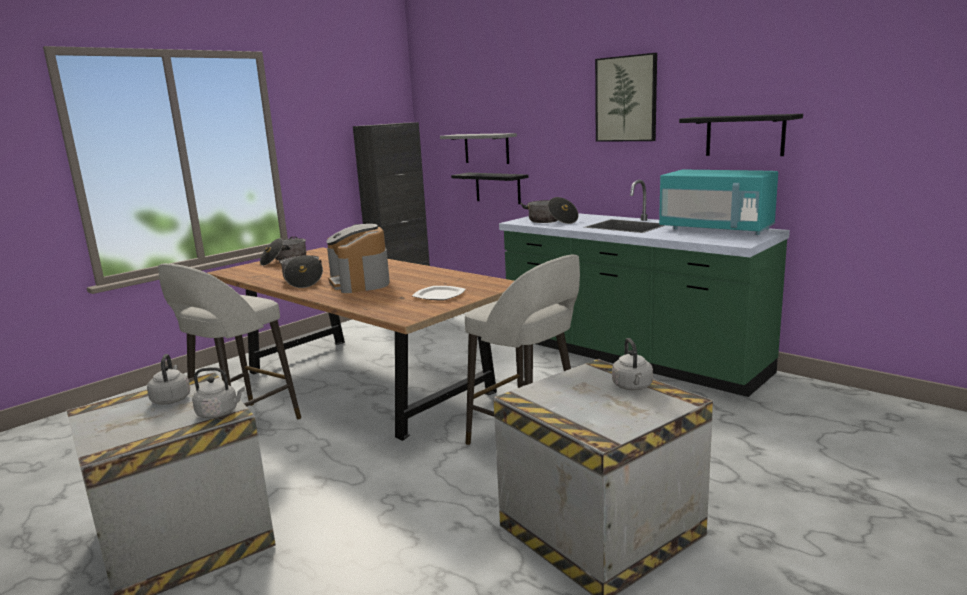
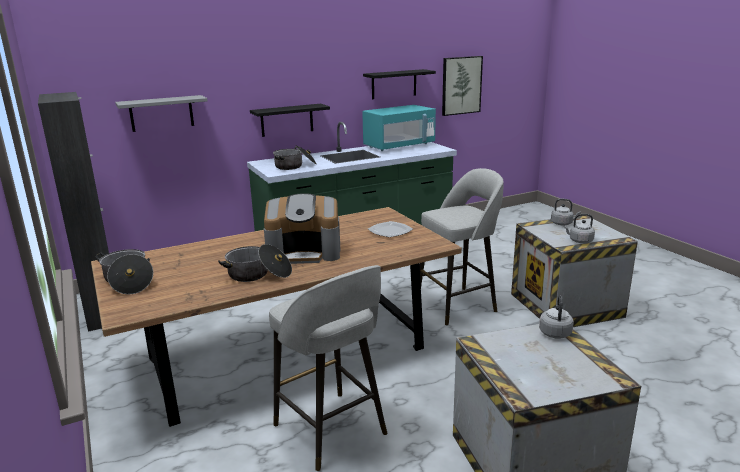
camera: 70 degrees left, 5 degrees up
grey kettle [147,354,190,405] -> grey kettle moved to [564,214,595,243]
black shelf [451,173,528,204] -> black shelf moved to [250,104,330,137]
picture [595,53,657,142] -> picture moved to [442,56,483,116]

